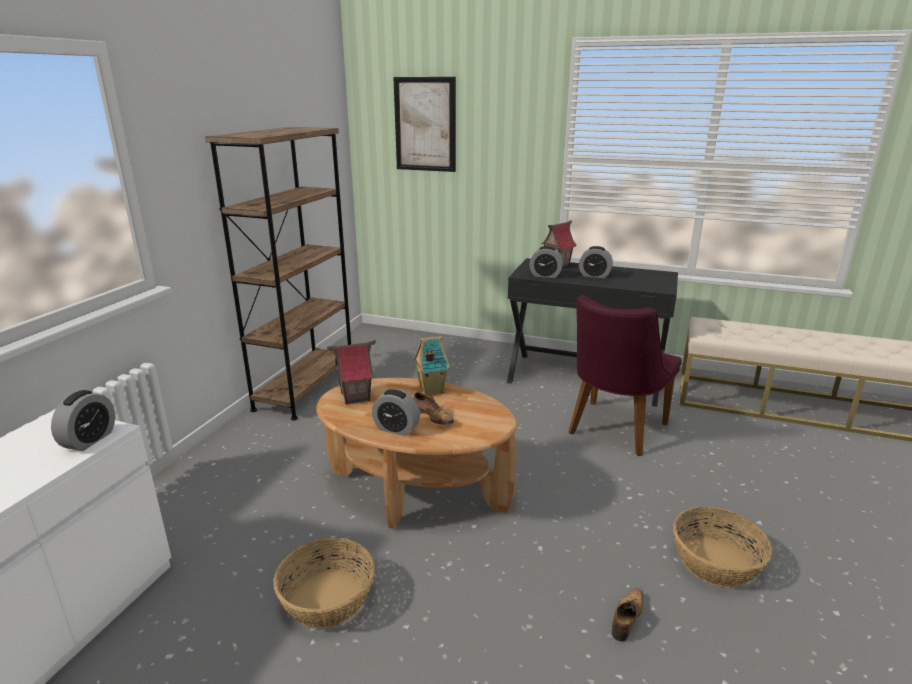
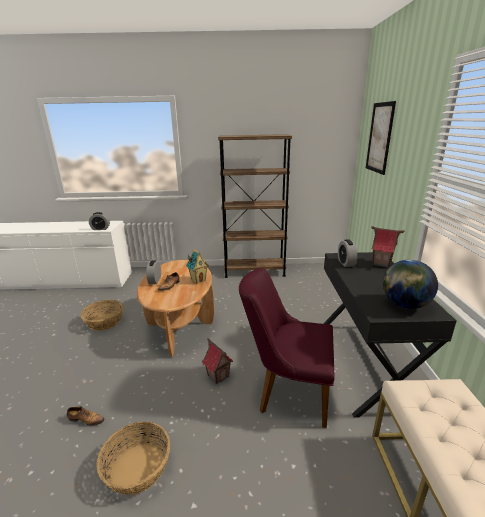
camera: 70 degrees right, 0 degrees up
toy house [327,340,376,405] -> toy house moved to [202,338,233,384]
alarm clock [579,246,613,278] -> none
none -> globe [383,260,438,309]

